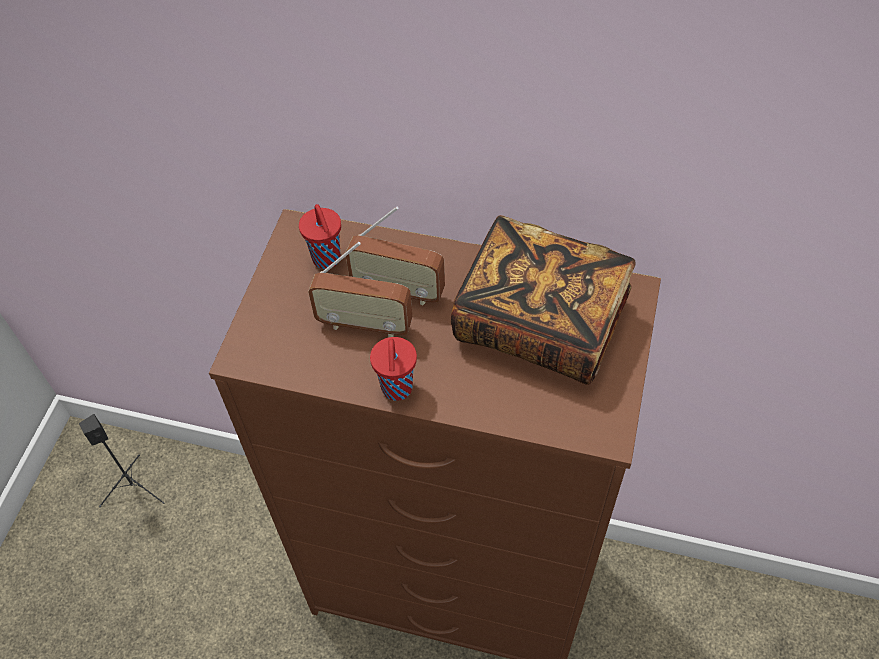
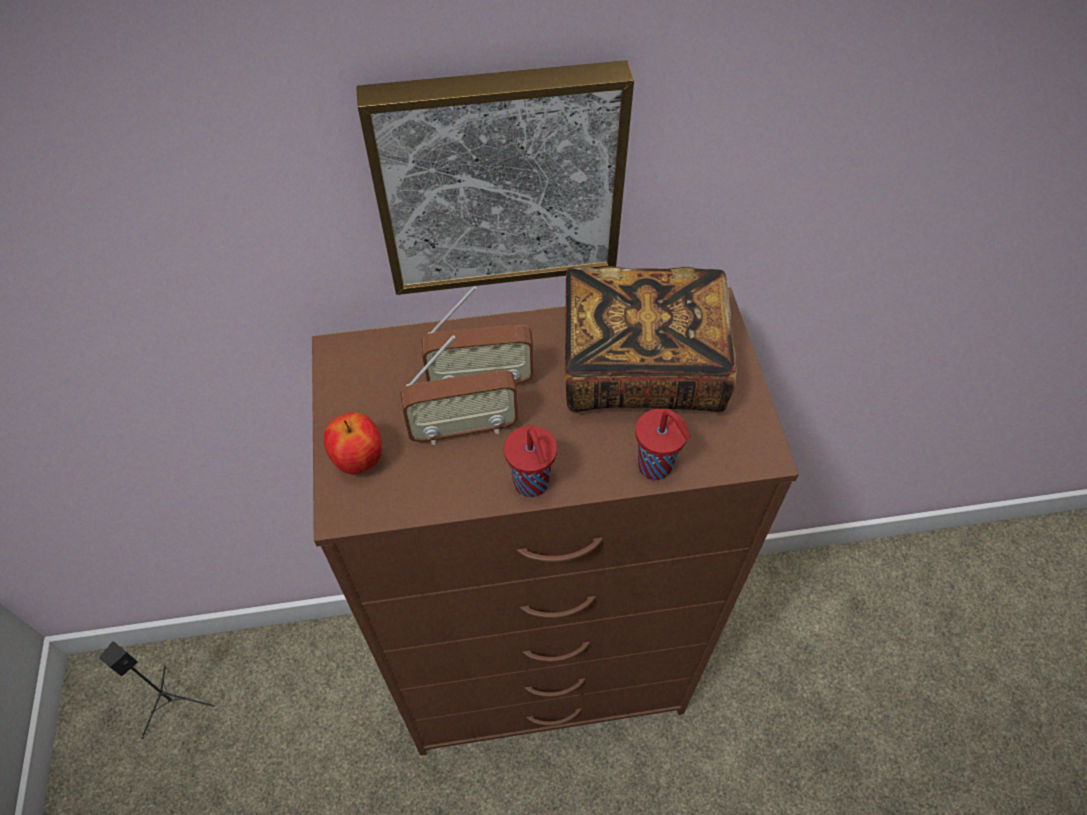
camera: 25 degrees left, 0 degrees up
red cup [299,204,341,269] -> red cup moved to [635,409,691,480]
none -> apple [324,413,382,474]
none -> picture [356,60,634,295]

